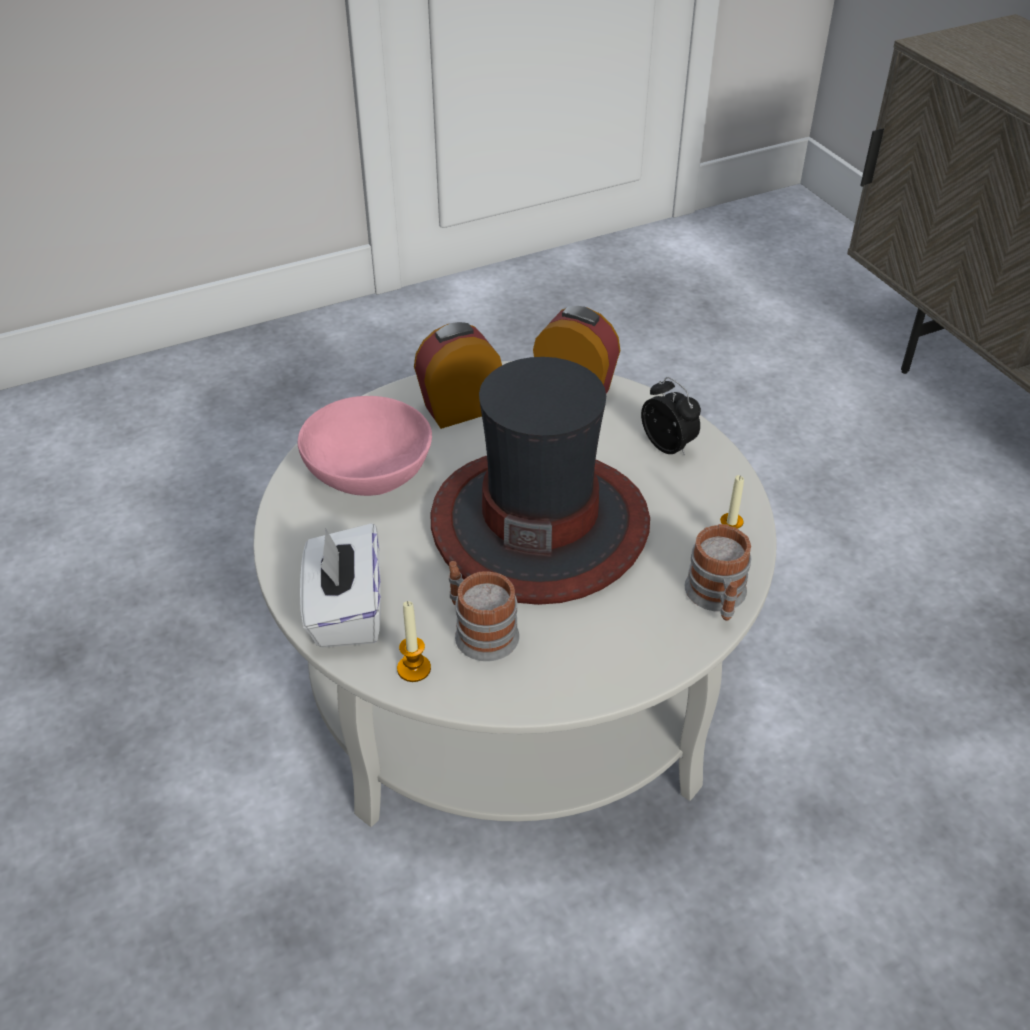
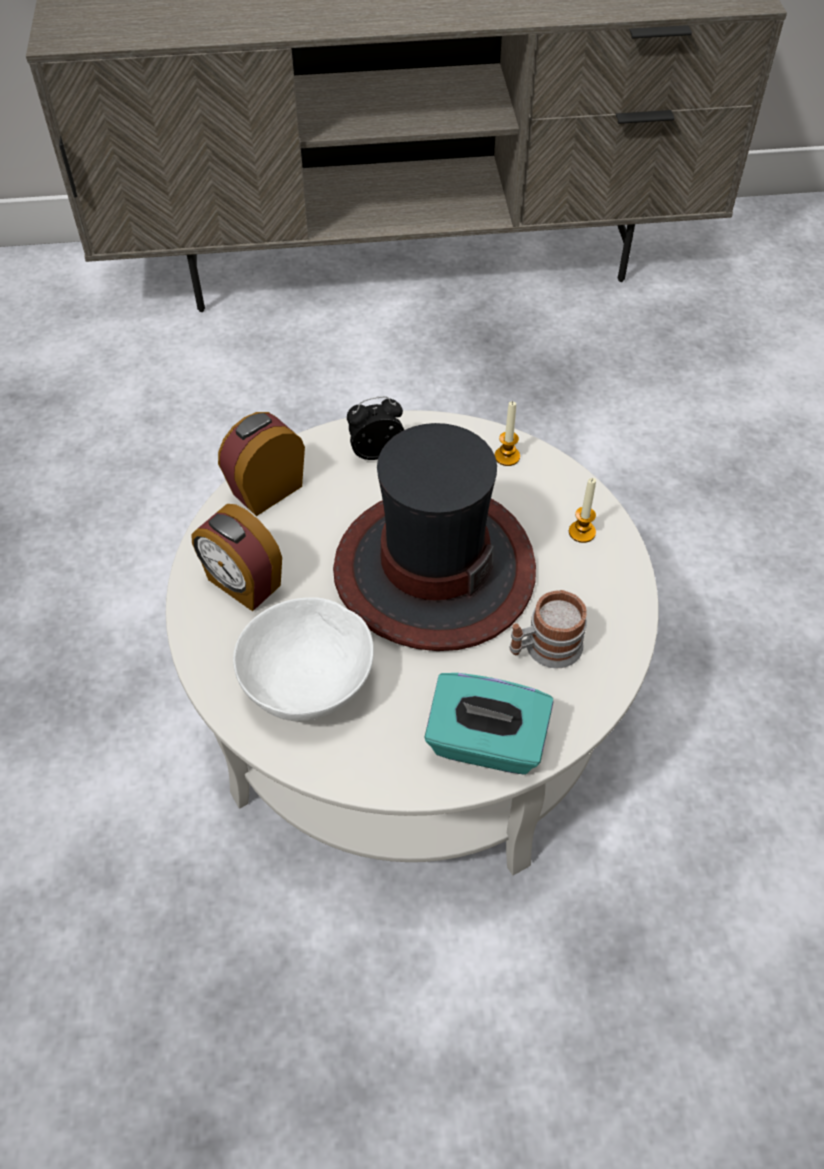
camera: 70 degrees left, 10 degrees up
pink bowl [298,396,432,496] -> white bowl [233,597,374,722]
white tissue box [300,523,381,648] -> turquoise tissue box [424,673,553,775]
candle [397,601,431,682] -> candle moved to [569,478,596,543]
alarm clock [414,322,502,429] -> alarm clock turned 45 degrees counterclockwise [192,504,282,611]
mug [684,524,751,621] -> none

